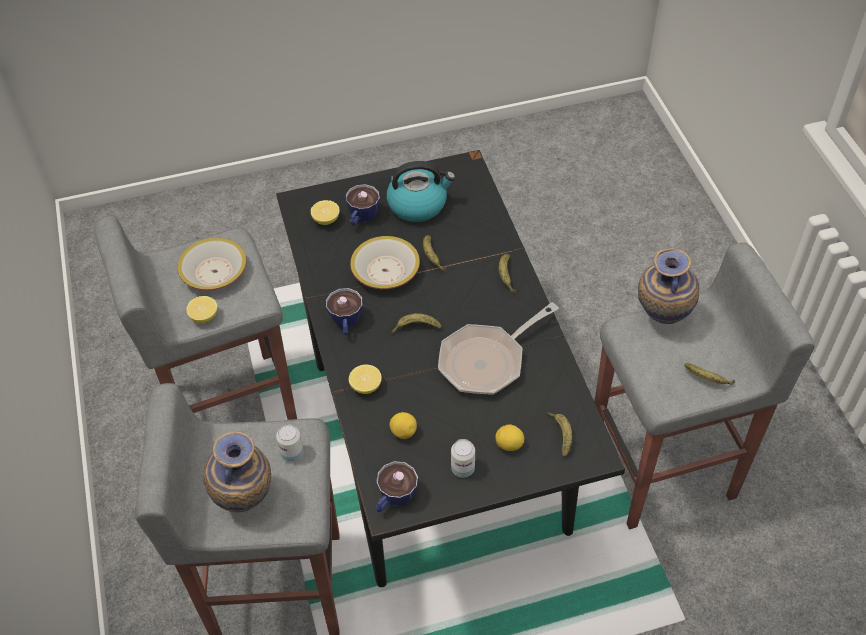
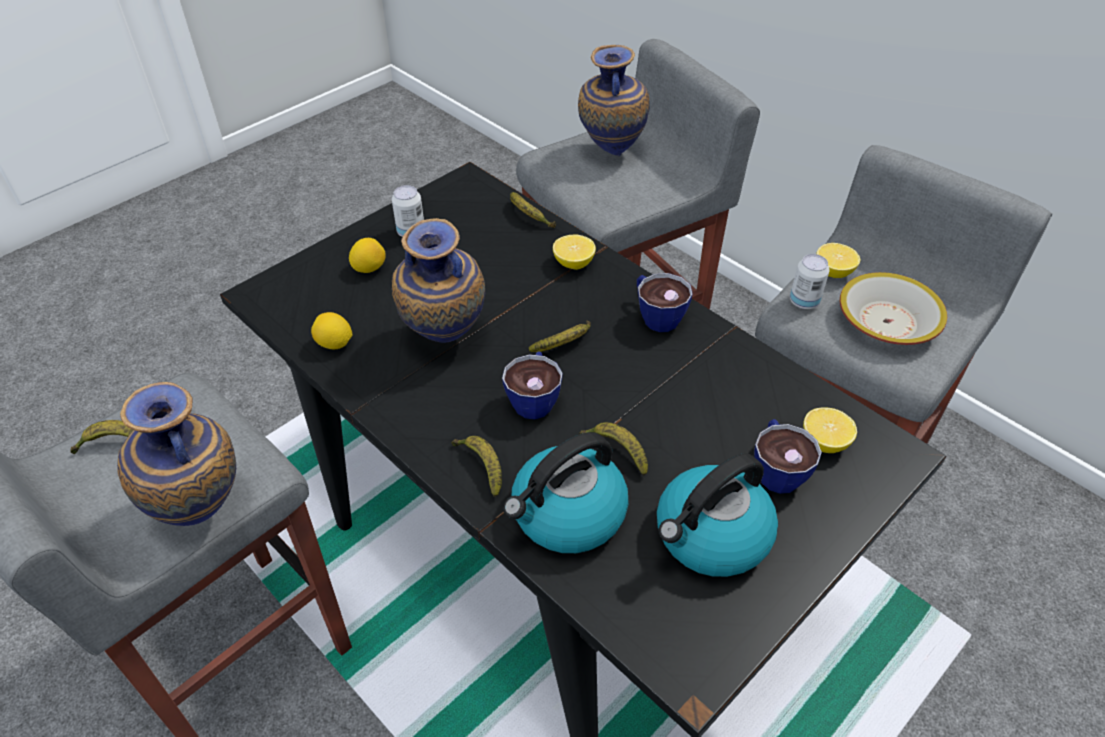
camera: 150 degrees right, 5 degrees down
can [276,424,304,462] -> can moved to [790,254,829,309]
bowl [350,236,420,289] -> none
cup [376,461,418,512] -> cup moved to [502,352,563,419]
lemon [390,412,417,439] -> lemon moved to [311,312,352,349]
frying pan [438,302,559,395] -> vase [392,218,485,343]
banana [547,412,572,457] -> banana moved to [510,192,556,228]
none -> kettle [503,432,629,553]

